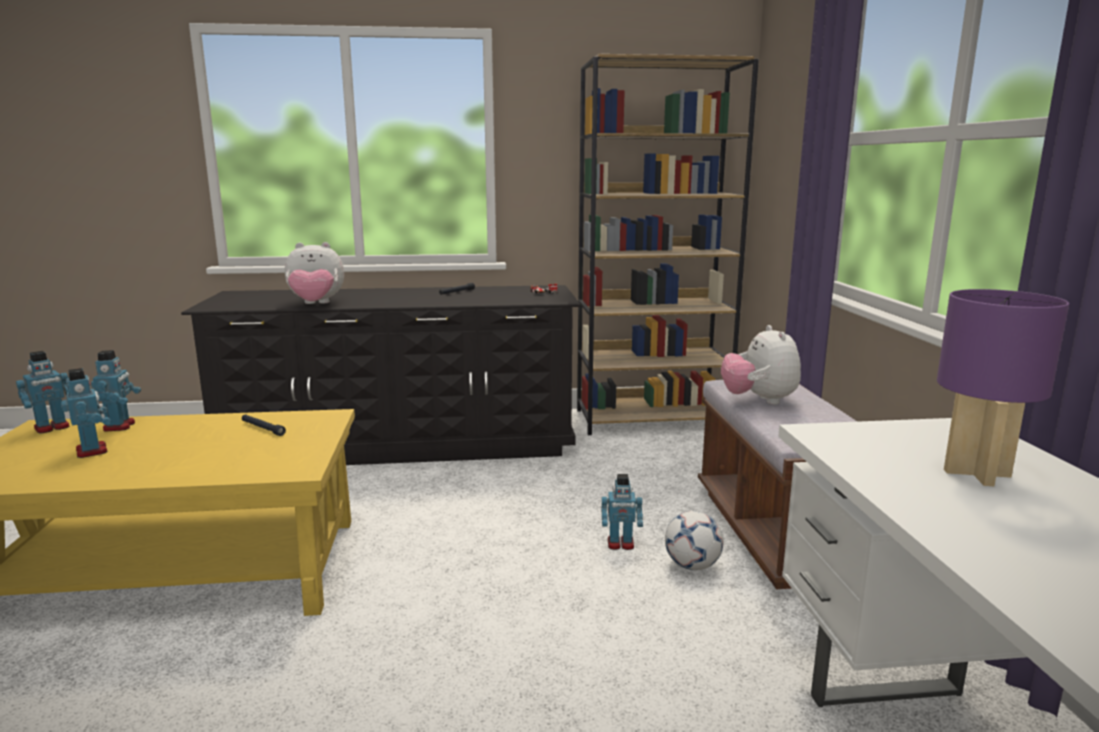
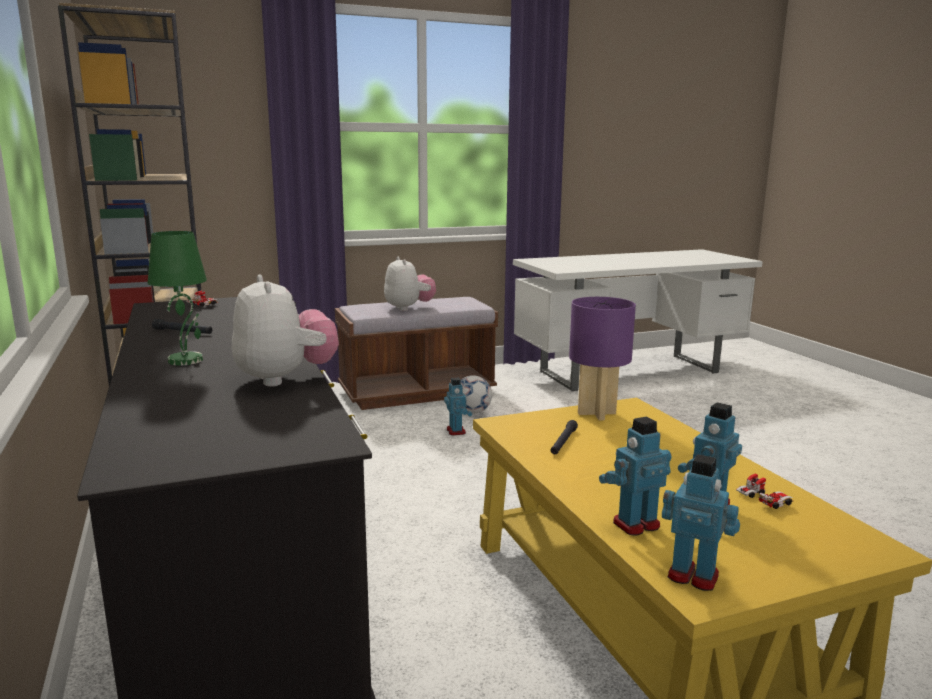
camera: 105 degrees left, 0 degrees up
plush toy [721,325,801,405] -> plush toy turned 90 degrees counterclockwise [384,256,436,311]
purple table lamp [937,289,1069,486] -> purple table lamp moved to [569,297,636,420]
none -> green table lamp [148,231,207,365]
none -> toy car [736,473,793,509]

